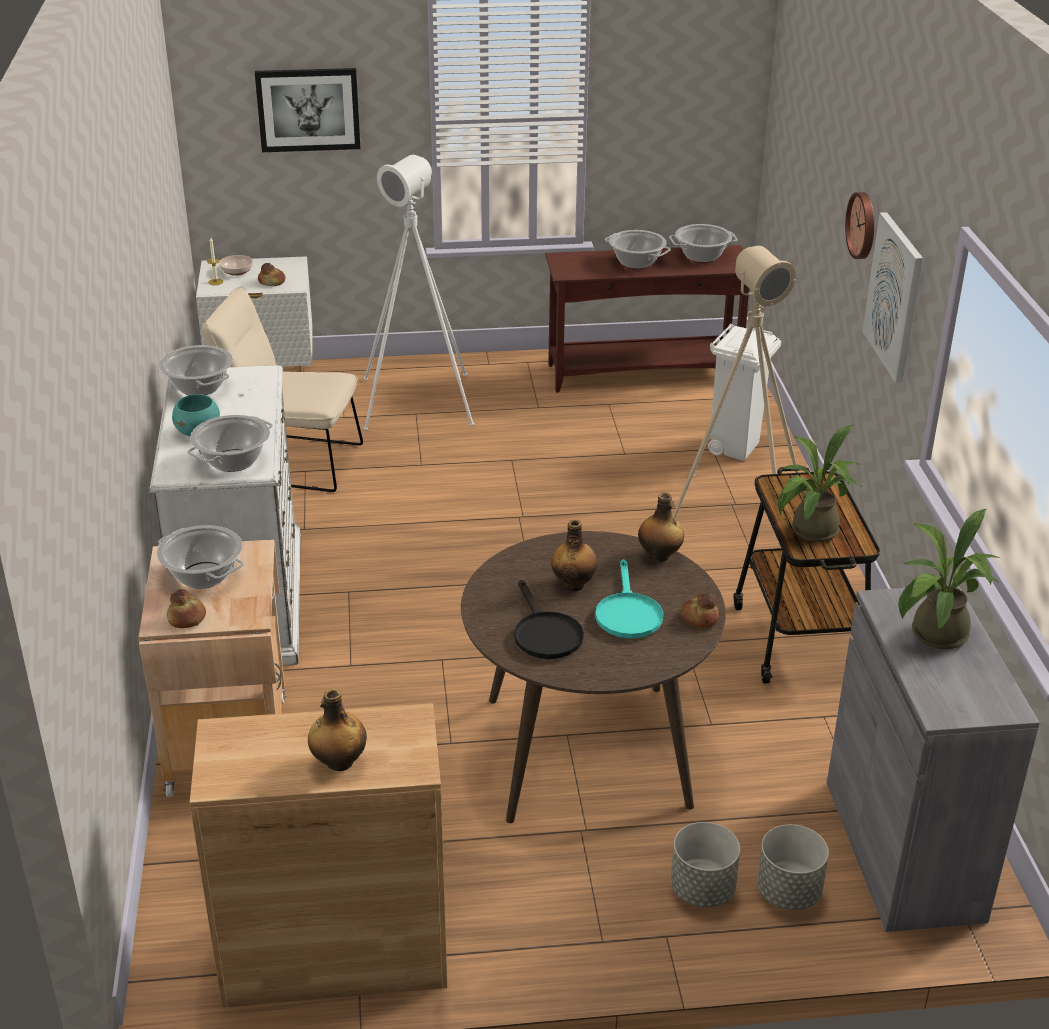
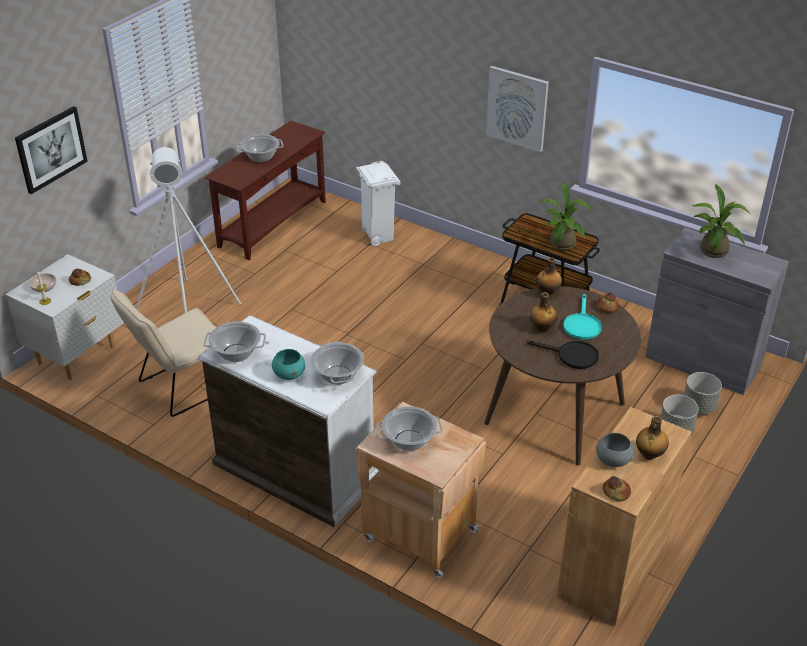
camera: 50 degrees left, 5 degrees up
bread [167,589,206,628] -> bread moved to [603,476,631,502]
turquoise frying pan [595,559,663,639] -> turquoise frying pan turned 60 degrees clockwise [563,294,602,340]
cooking pot [669,224,738,262] -> none
beige floor lamp [673,246,799,518] -> none
wall clock [845,192,874,259] -> none
none -> grey bowl [596,433,634,467]

